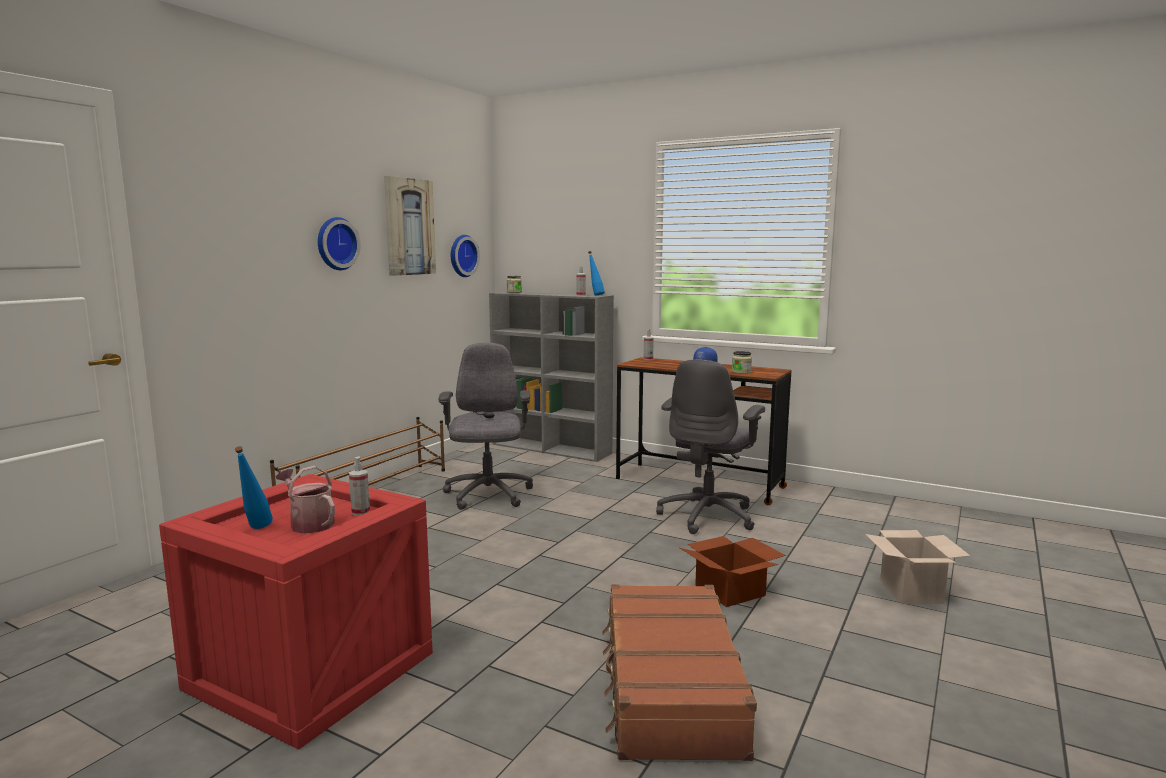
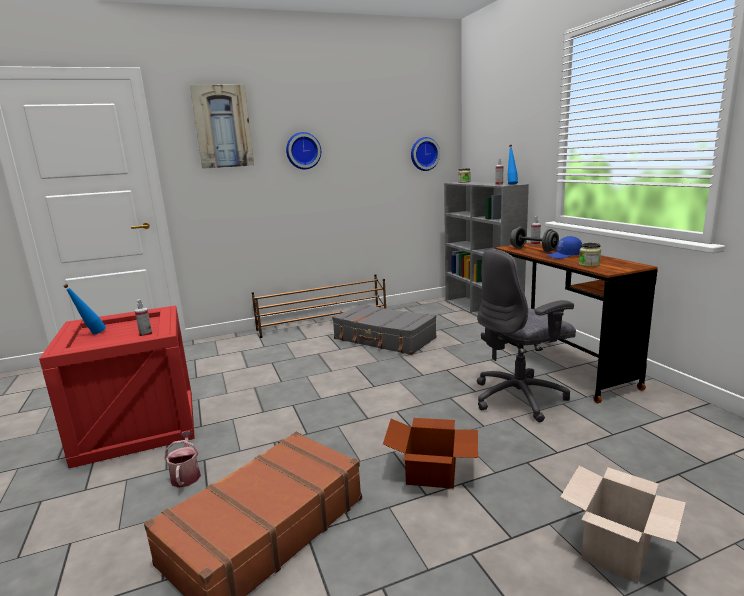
camera: 40 degrees right, 5 degrees up
watering can [276,466,335,533] -> watering can moved to [164,431,201,488]
picture [384,176,436,276] -> picture moved to [190,85,254,169]
grey office chair [439,343,533,510] -> grey suitcase [332,304,437,355]
none -> grey dumbbell [510,227,559,252]

